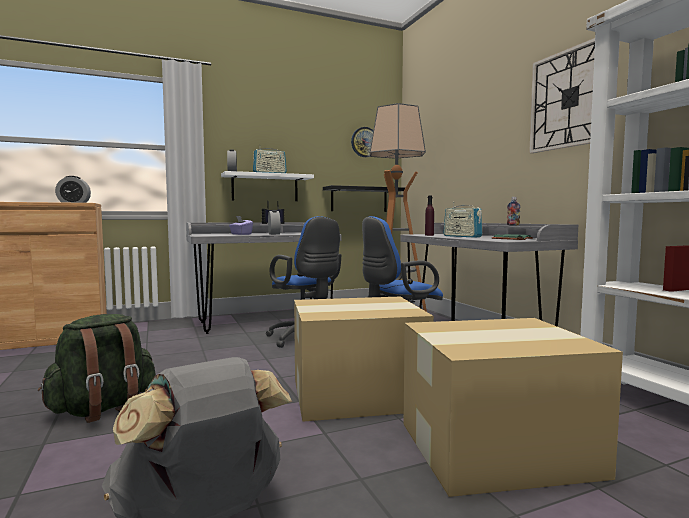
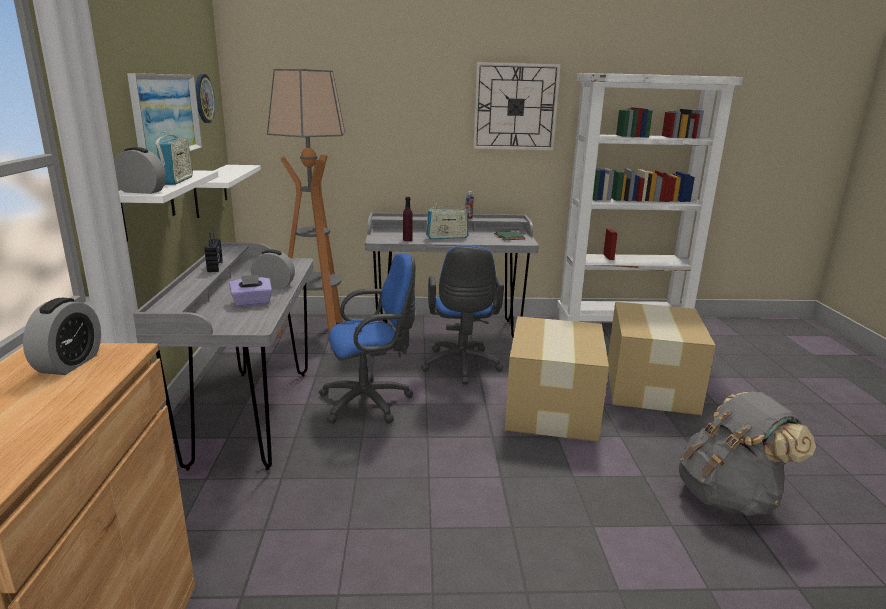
camera: 70 degrees left, 15 degrees up
green backpack [38,314,156,423] -> none
black shelf [323,185,405,212] -> white shelf [194,165,261,218]
none -> picture [127,73,202,156]

